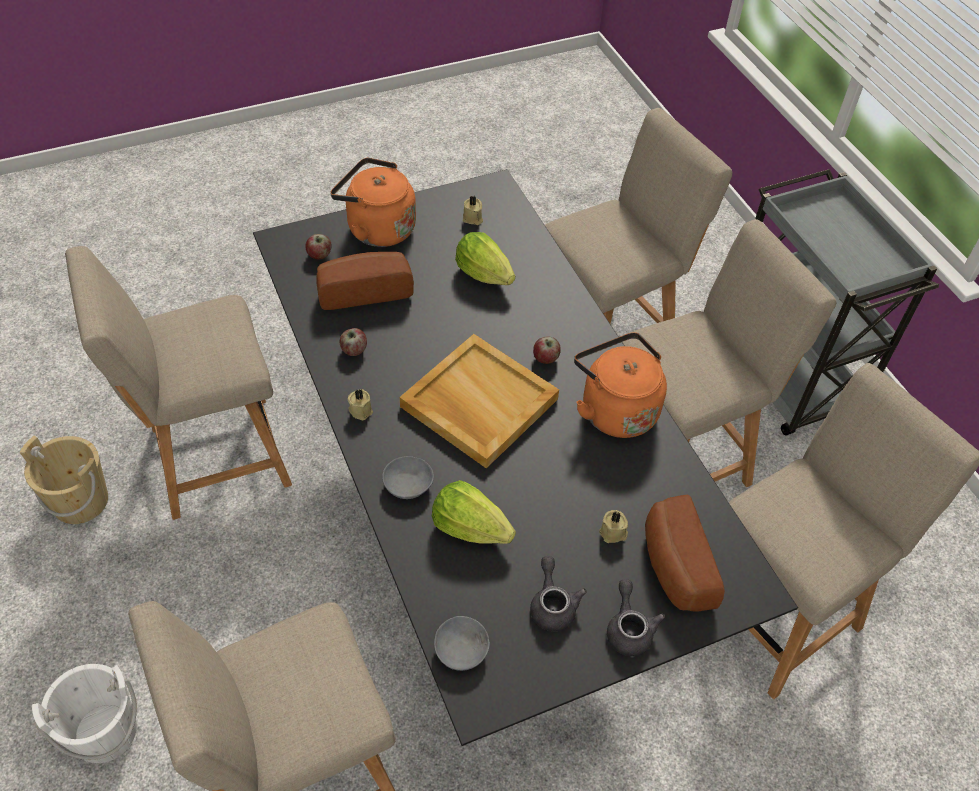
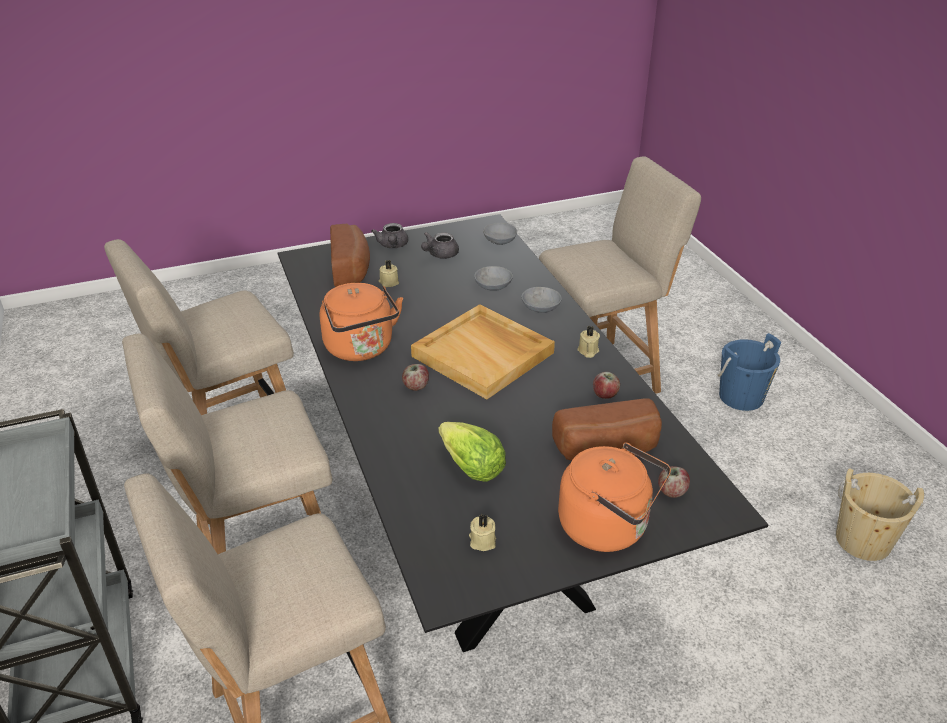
camera: 175 degrees left, 15 degrees down
white bucket [32,664,137,763] -> blue bucket [718,333,781,411]
beige chair [65,246,292,520] -> none
lettuce [432,480,516,544] -> grey bowl [474,266,513,291]
grey teapot [530,556,587,631] -> grey teapot turned 45 degrees clockwise [421,232,459,259]

